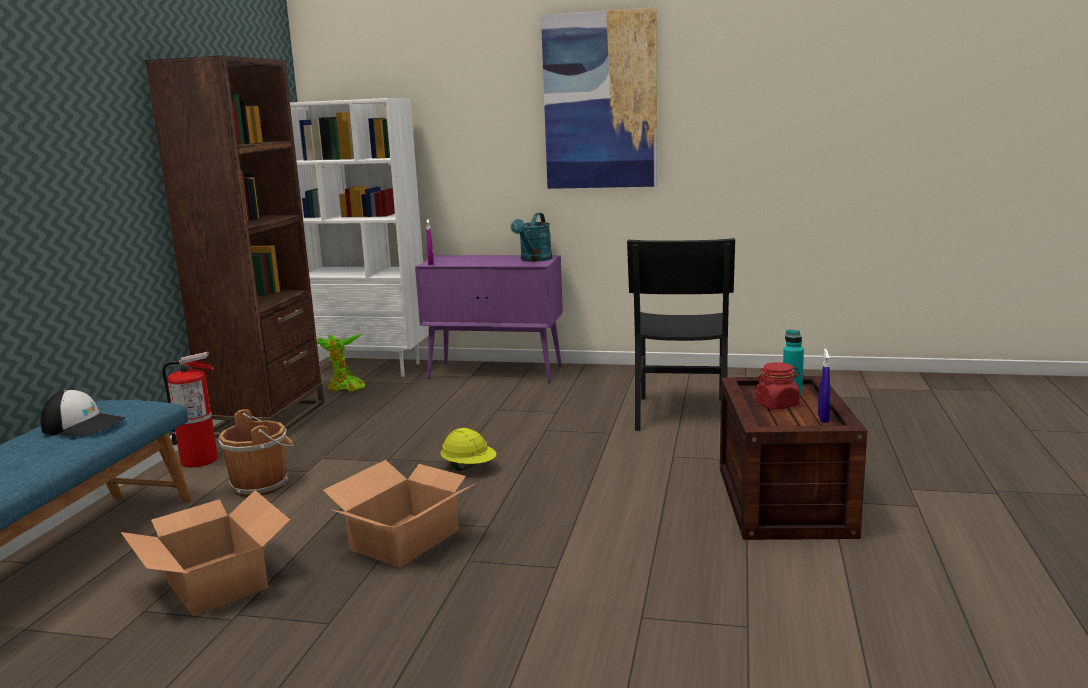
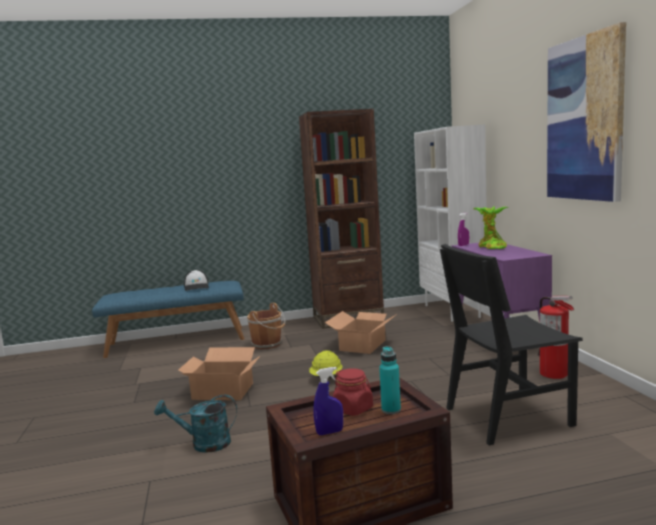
camera: 65 degrees right, 5 degrees down
cardboard box [121,490,290,616] -> cardboard box moved to [325,311,397,354]
fire extinguisher [162,352,218,467] -> fire extinguisher moved to [537,296,574,379]
potted plant [317,334,365,392] -> potted plant moved to [474,206,508,249]
turquoise watering can [511,213,552,262] -> turquoise watering can moved to [154,395,237,453]

